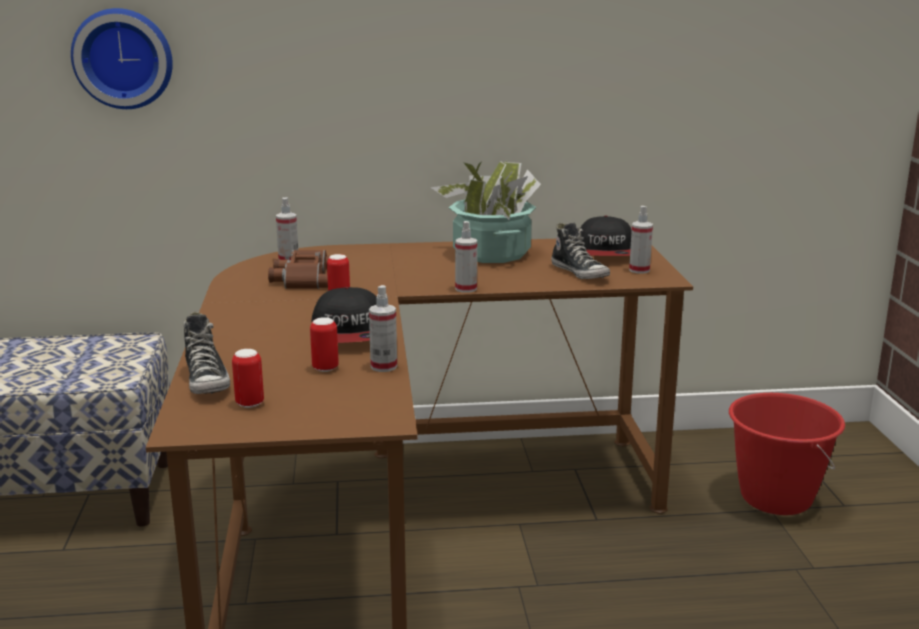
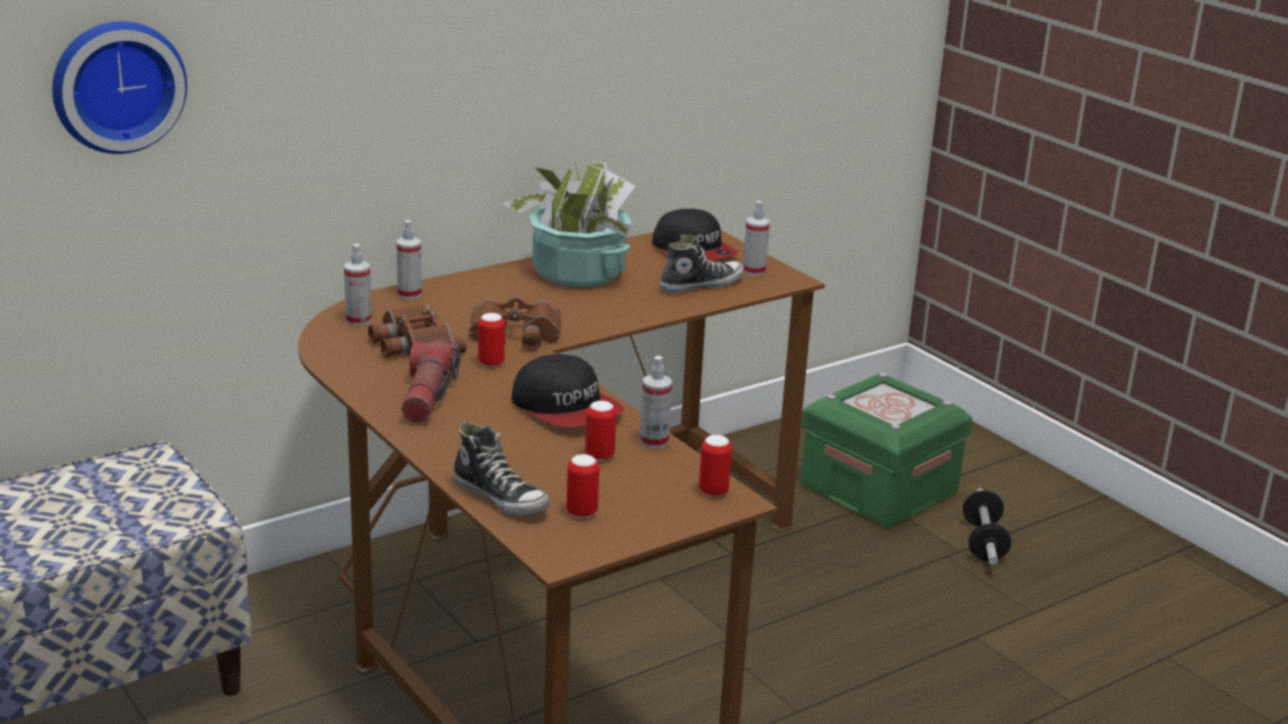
camera: 30 degrees left, 5 degrees up
spray bottle [455,221,477,293] -> spray bottle moved to [396,220,422,299]
shoe [551,222,610,279] -> shoe turned 60 degrees counterclockwise [660,235,744,293]
red bucket [729,393,845,515] -> green storage box [801,373,972,528]
none -> flashlight [401,340,460,423]
none -> brown binoculars [469,296,561,351]
none -> can [699,435,732,497]
none -> dumbbell [963,488,1011,565]

